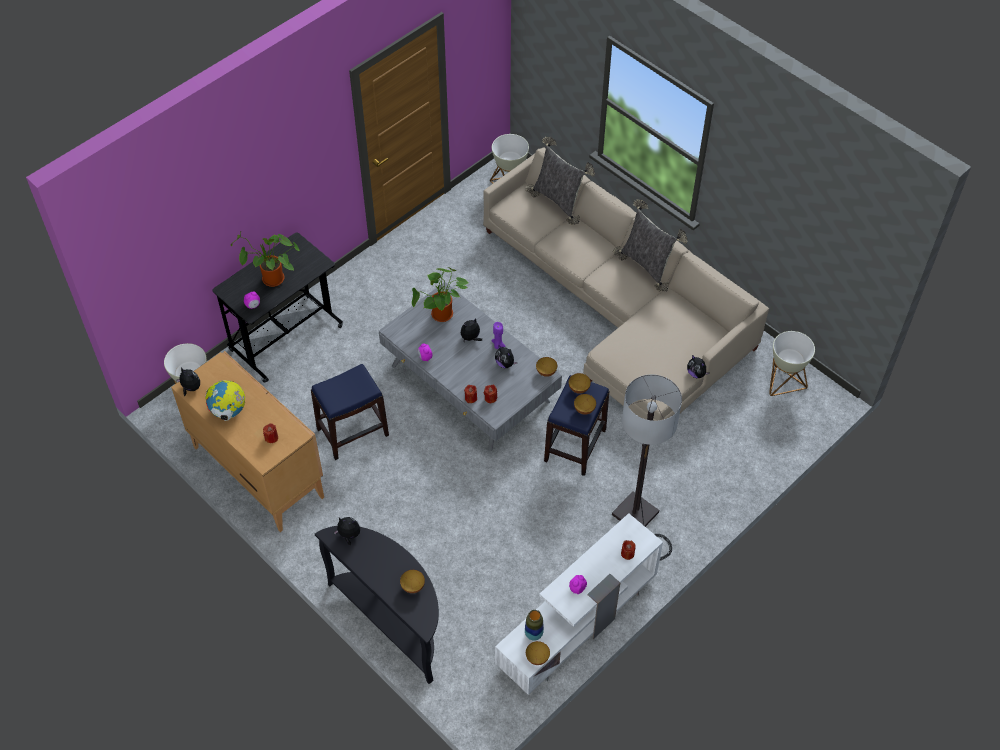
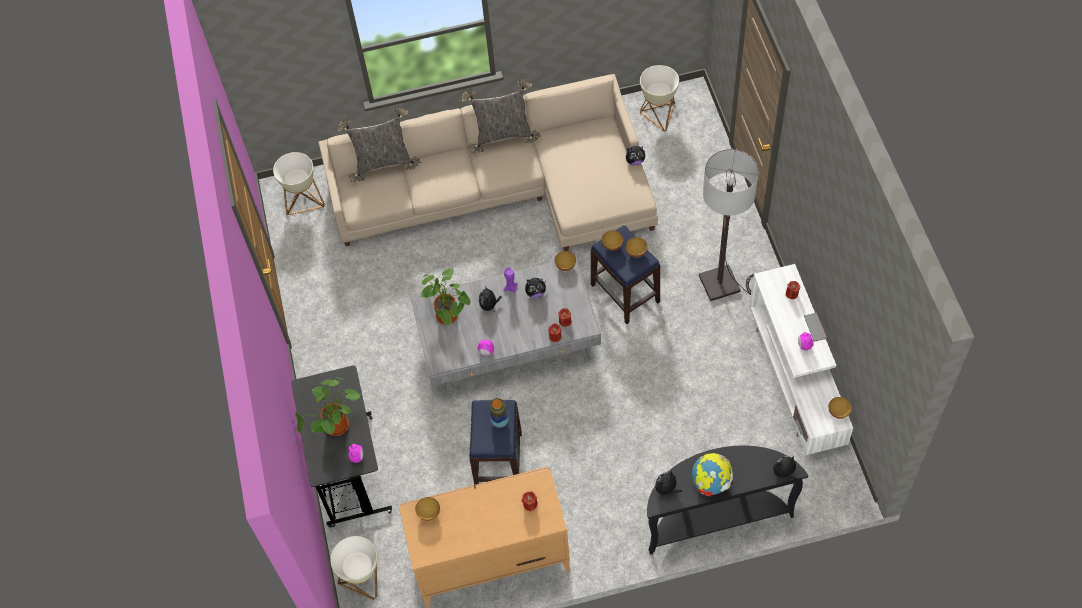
camera: 55 degrees left, 5 degrees up
plush toy [176,367,200,396] -> plush toy moved to [773,456,798,480]
globe [205,380,245,421] -> globe moved to [692,453,734,496]
bowl [400,570,425,593] -> bowl moved to [415,497,440,521]
vase [525,610,544,641] -> vase moved to [490,398,509,428]

